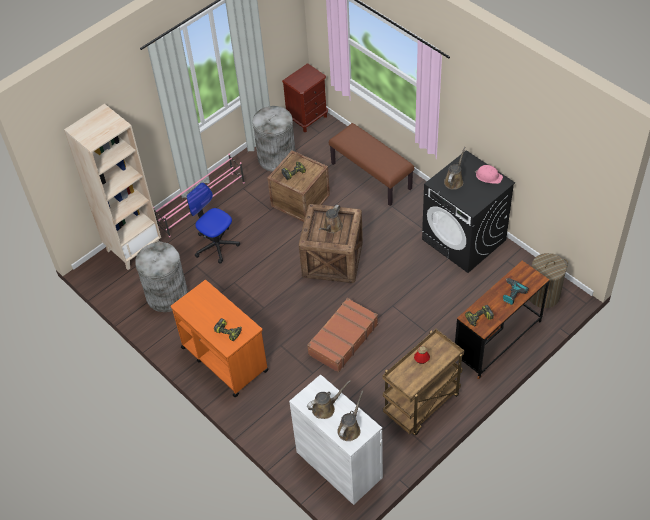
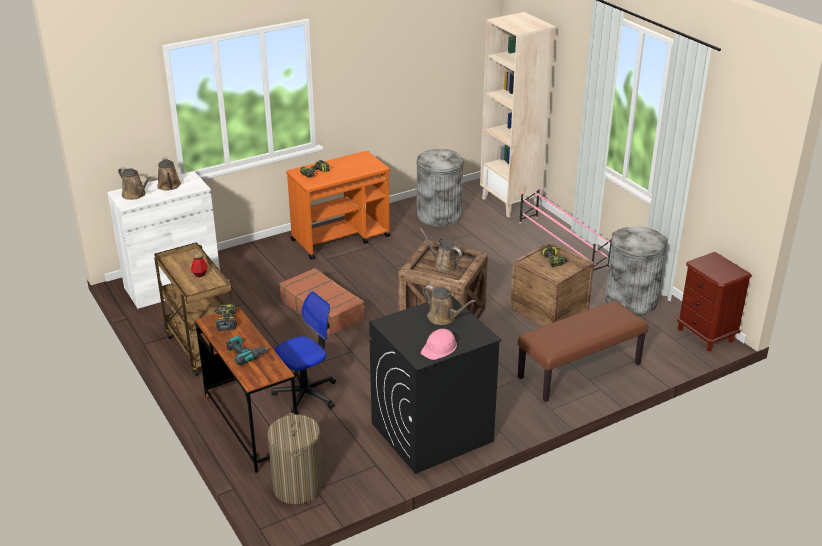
camera: 100 degrees right, 20 degrees down
office chair [187,182,240,264] -> office chair moved to [271,291,336,415]

